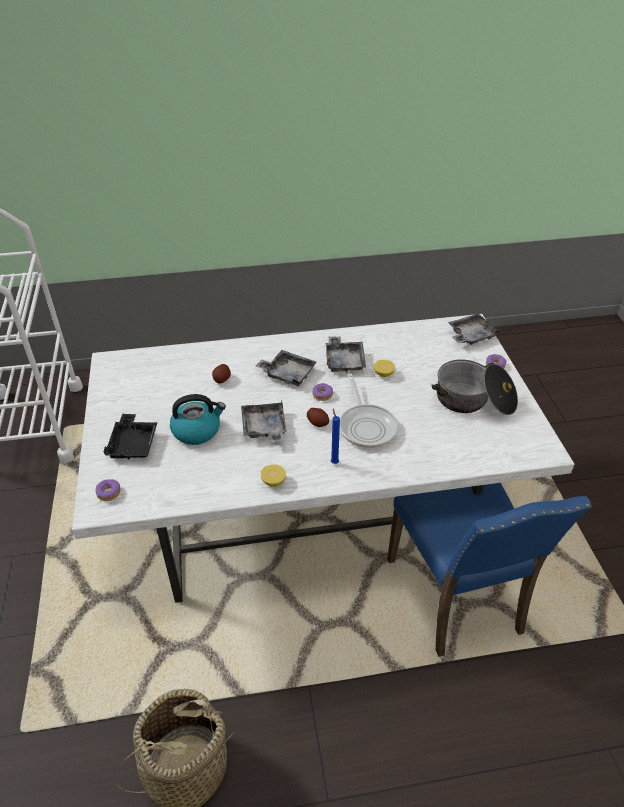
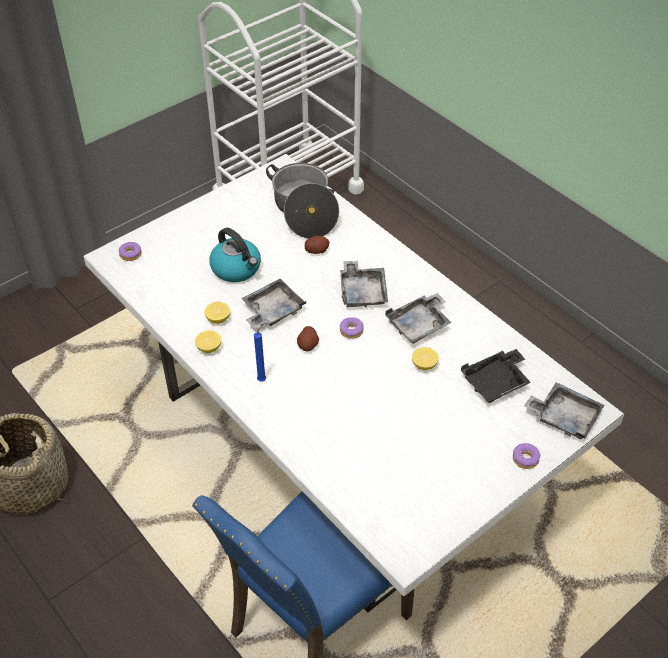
camera: 60 degrees right, 5 degrees up
black tray [103,414,157,460] -> black tray moved to [461,349,531,403]
frying pan [340,373,398,448] -> none
cooking pot [432,360,518,415] -> cooking pot moved to [266,163,339,239]
none -> lemon [204,302,230,324]

